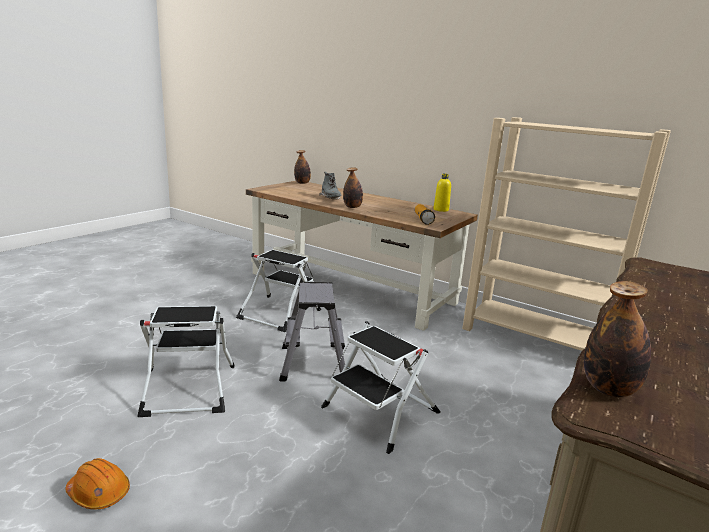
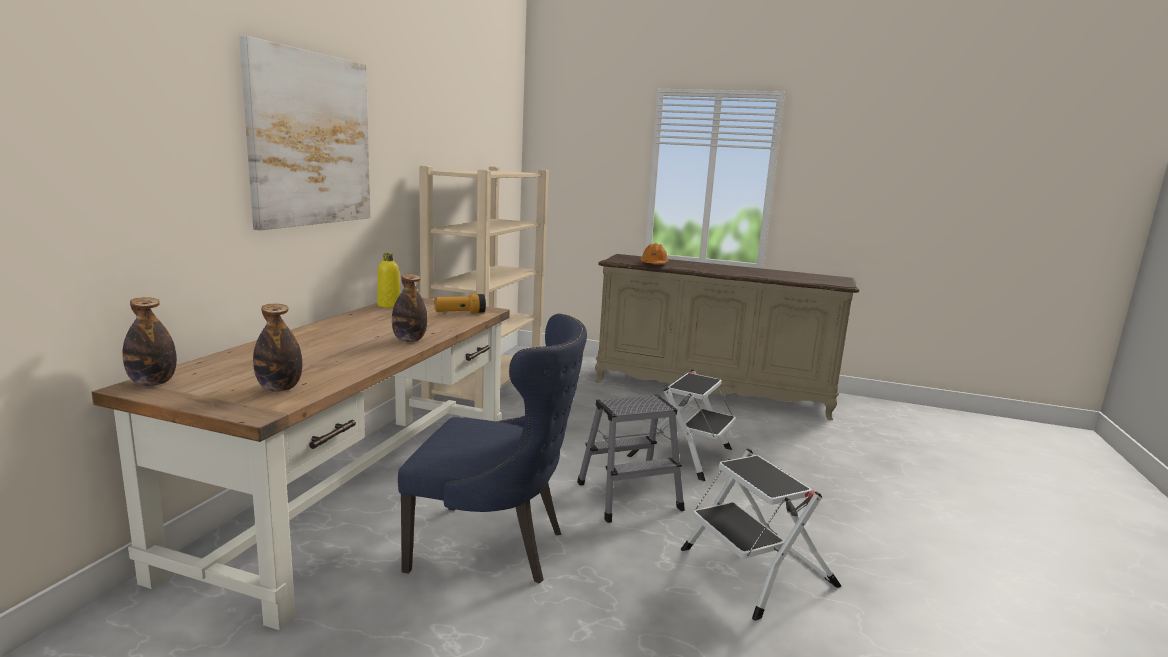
camera: 105 degrees left, 5 degrees down
orange hard hat [66,458,130,509] -> orange hard hat moved to [640,243,669,264]
step ladder [236,250,321,332] -> blue chair [398,313,587,584]
grey boot [319,172,342,200] -> none
bottle [584,281,651,397] -> bottle moved to [253,304,302,392]
none -> picture [239,36,370,230]

